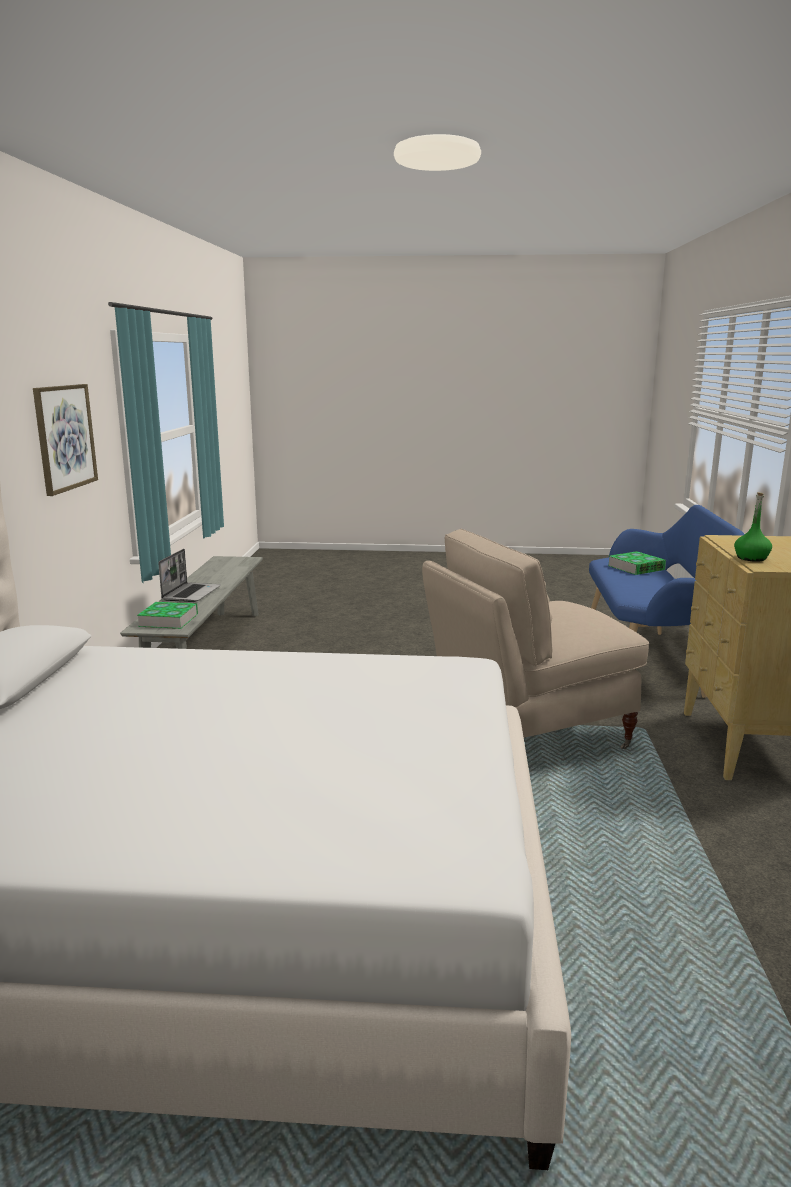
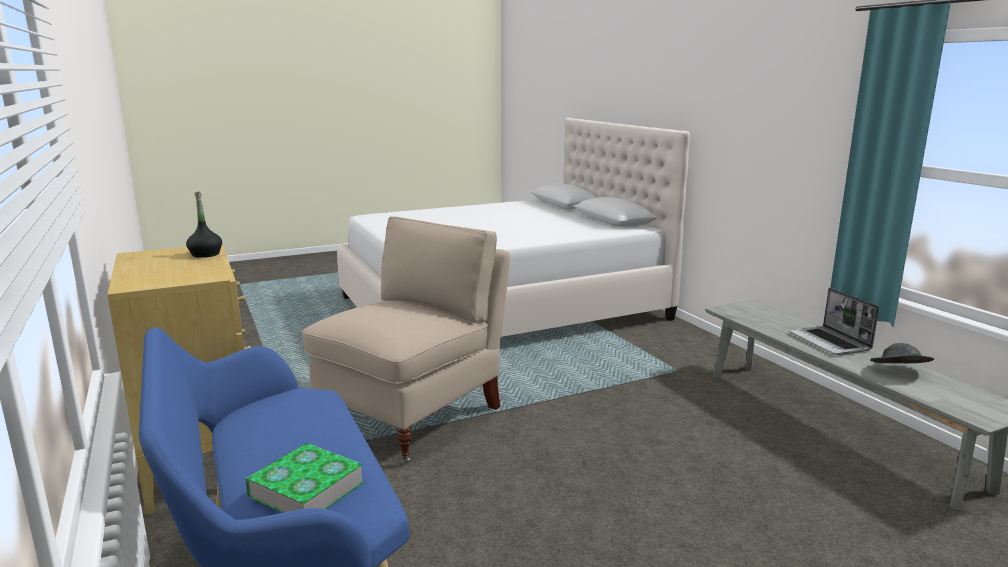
camera: 150 degrees right, 0 degrees up
picture [33,384,98,496] -> none
book [137,602,198,629] -> none
green bottle [734,492,772,562] -> black bottle [186,191,222,258]
none -> grey hat [870,343,934,363]

